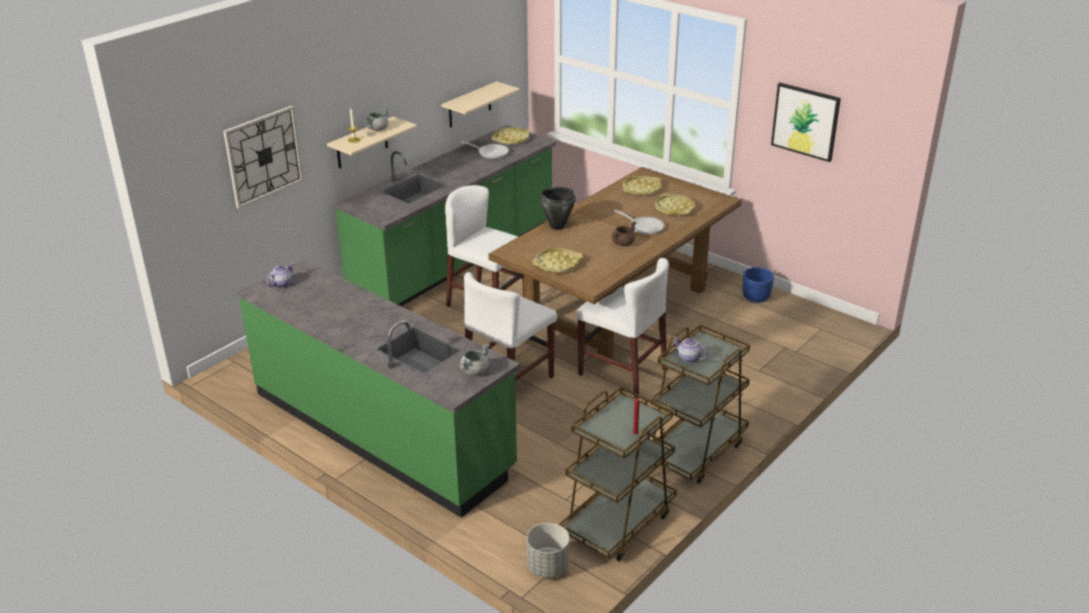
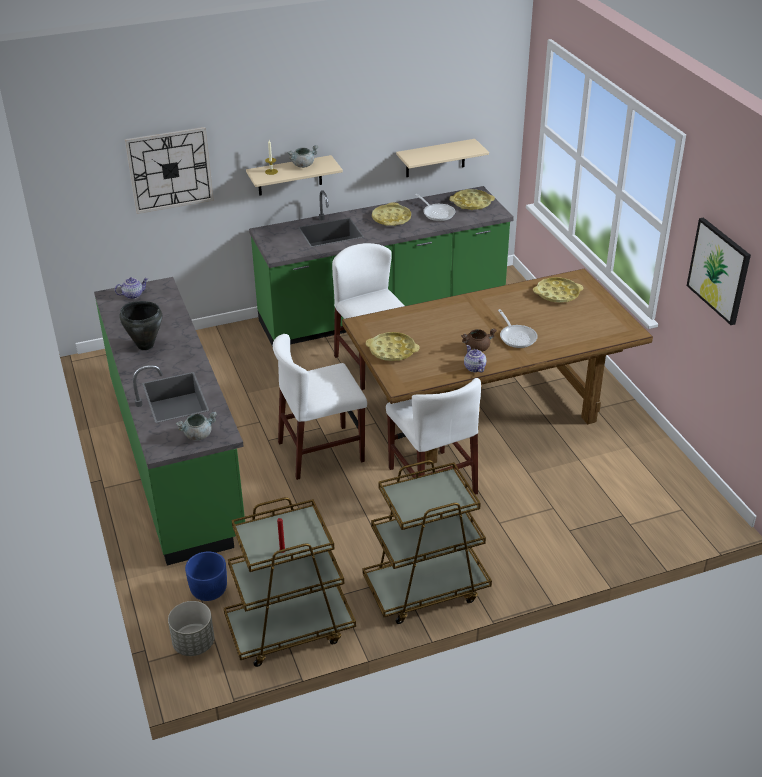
camera: 30 degrees right, 5 degrees up
black cooking pot [540,187,576,230] -> black cooking pot moved to [119,301,162,350]
yellow tray [655,193,695,216] -> yellow tray moved to [372,203,411,226]
teapot [673,337,708,363] -> teapot moved to [464,345,486,372]
blue planter [742,267,774,303] -> blue planter moved to [185,552,227,601]

